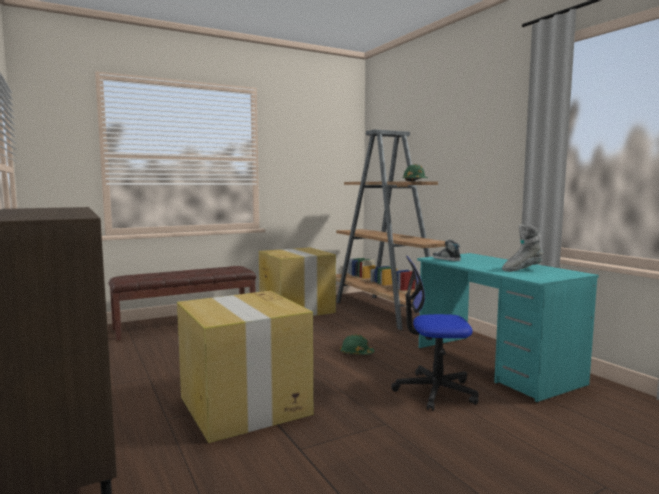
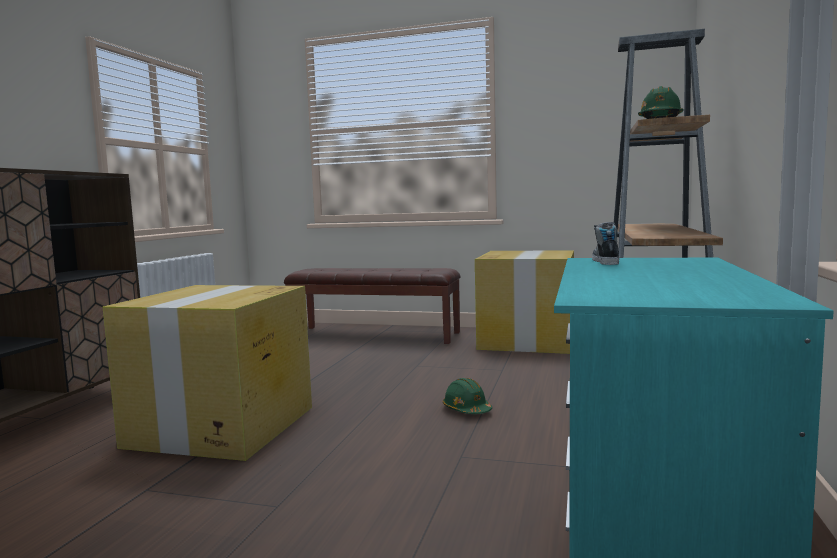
camera: 45 degrees right, 0 degrees up
office chair [391,256,479,411] -> none
grey boot [502,224,544,272] -> none

